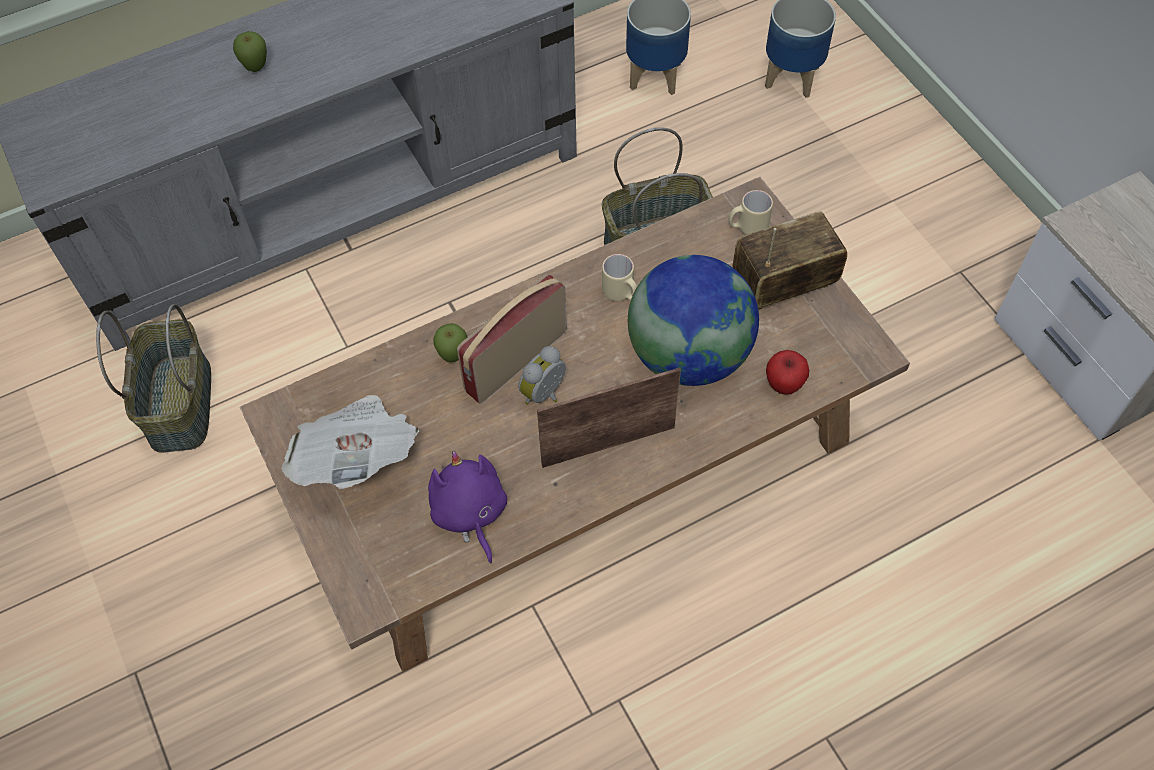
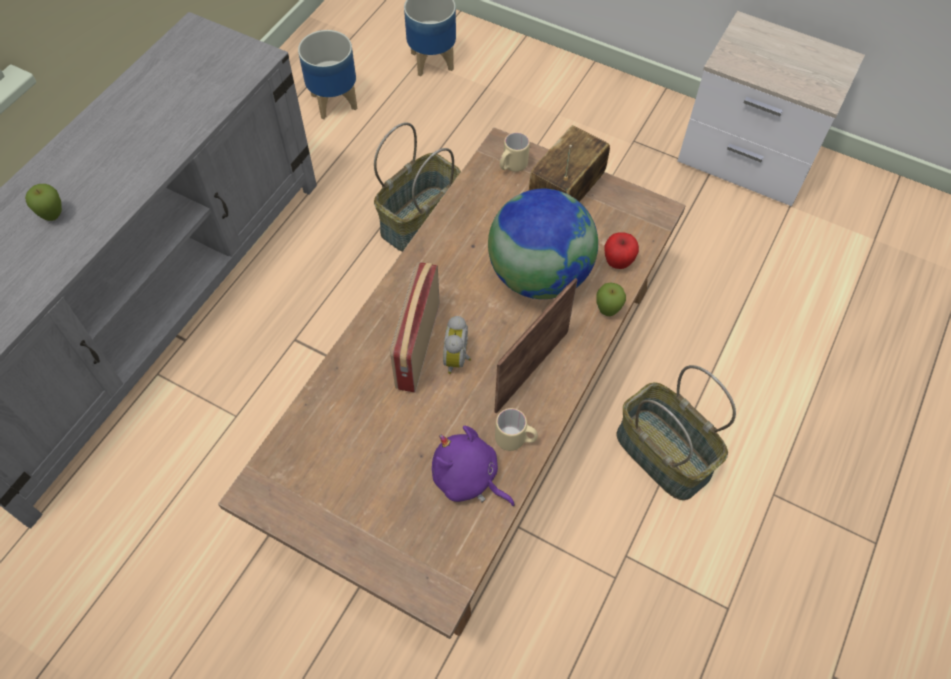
camera: 35 degrees left, 0 degrees up
basket [96,304,211,453] -> basket moved to [617,365,736,500]
newspaper [281,395,419,489] -> none
apple [433,323,467,362] -> apple moved to [596,283,626,316]
beige mug [602,254,637,301] -> beige mug moved to [495,408,538,451]

